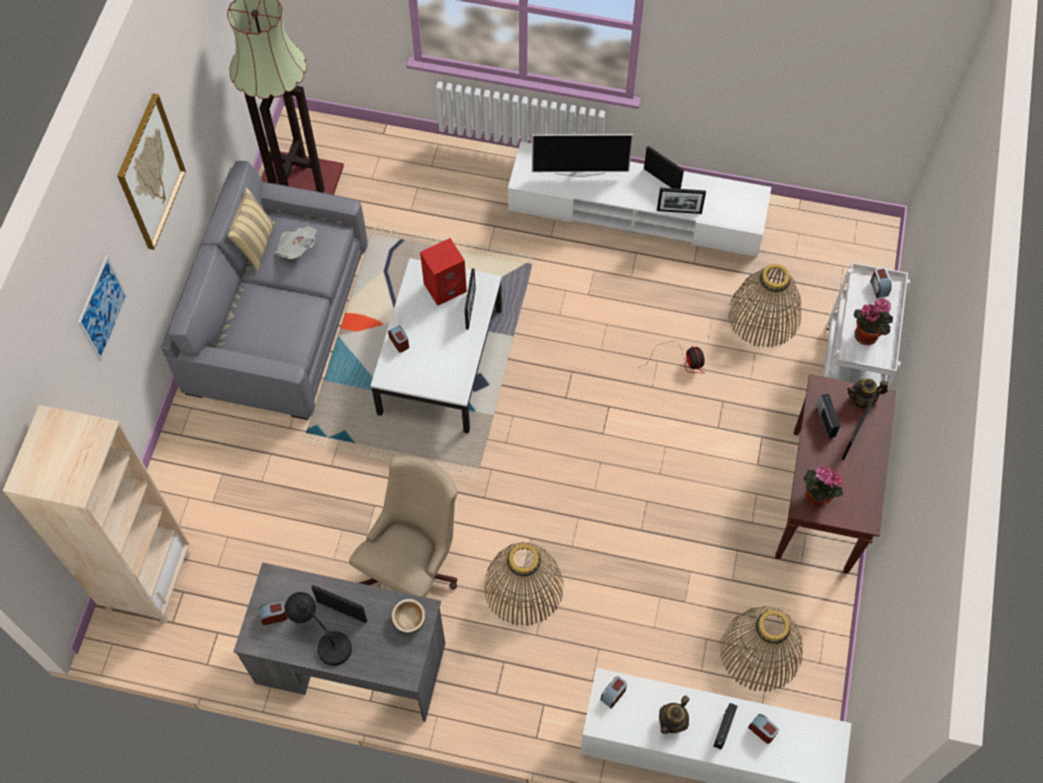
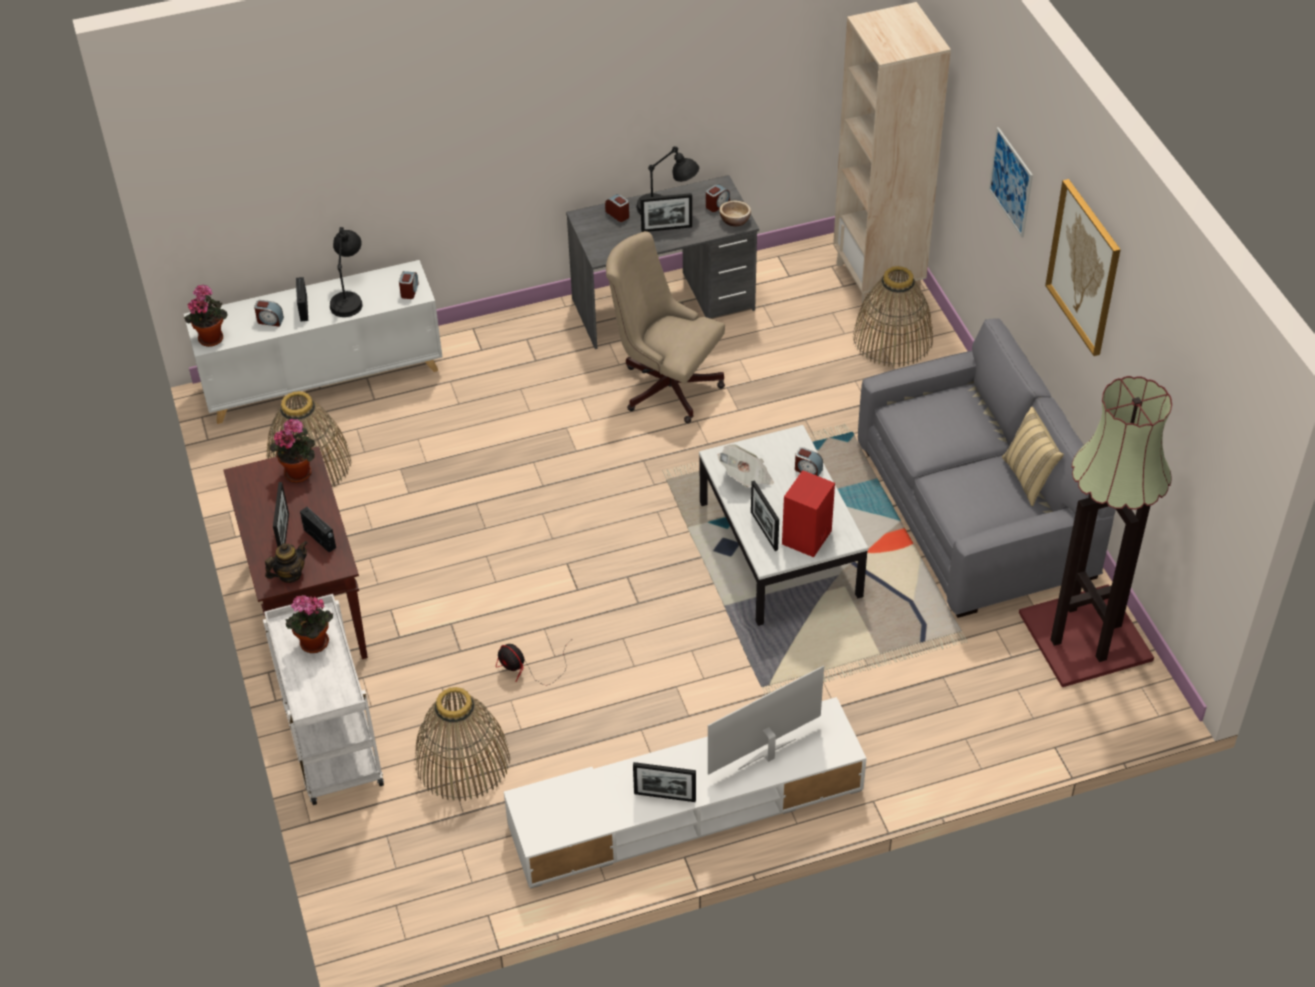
camera: 150 degrees right, 15 degrees down
newspaper [274,226,317,259] -> newspaper moved to [717,444,774,487]
beige office chair [349,456,458,597] -> beige office chair turned 120 degrees clockwise [606,231,725,423]
bowl [392,599,425,633] -> bowl moved to [719,201,751,226]
basket [484,542,564,626] -> basket moved to [853,266,933,367]
picture frame [657,188,706,214] -> none
teapot [659,696,690,734] -> black table lamp [330,227,363,317]
alarm clock [871,267,891,298] -> alarm clock moved to [605,194,629,222]
none -> potted plant [184,285,228,347]

